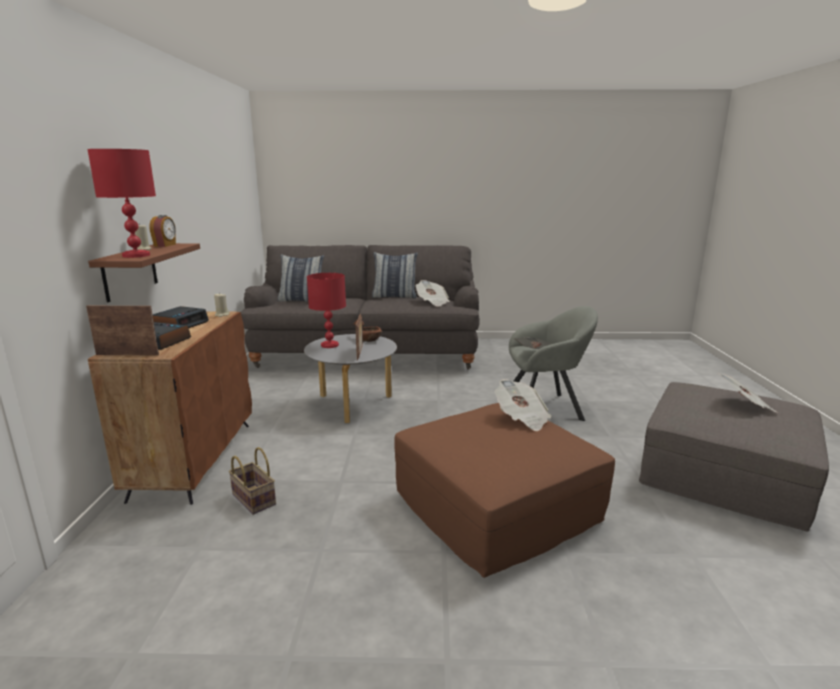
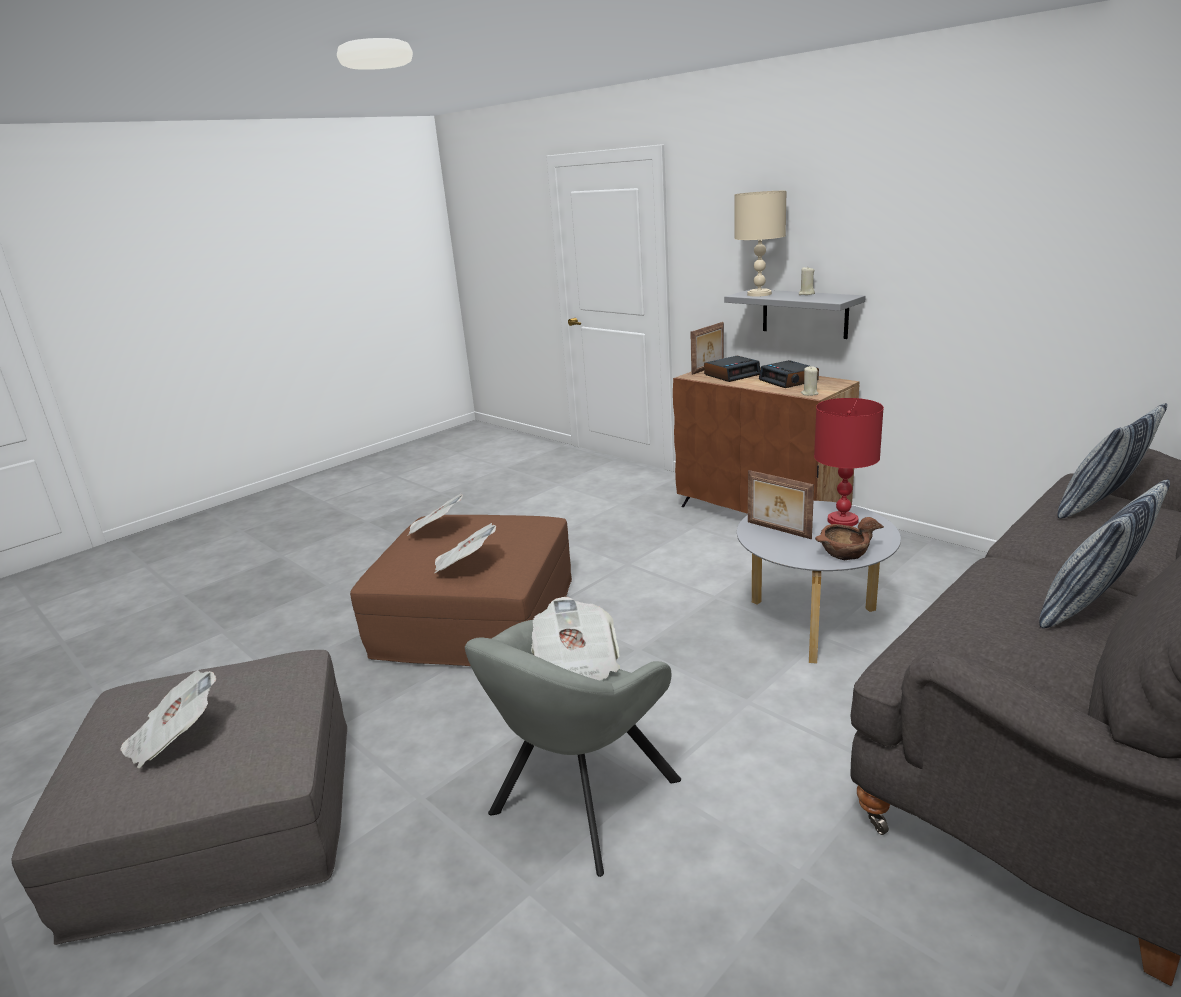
camera: 135 degrees right, 5 degrees up
red table lamp [87,149,156,258] -> beige table lamp [734,191,786,297]
brown shelf [88,243,200,302] -> grey shelf [724,289,866,339]
alarm clock [149,215,176,247] -> none
basket [229,447,276,515] -> none
newspaper [416,280,450,307] -> newspaper moved to [407,493,463,536]

